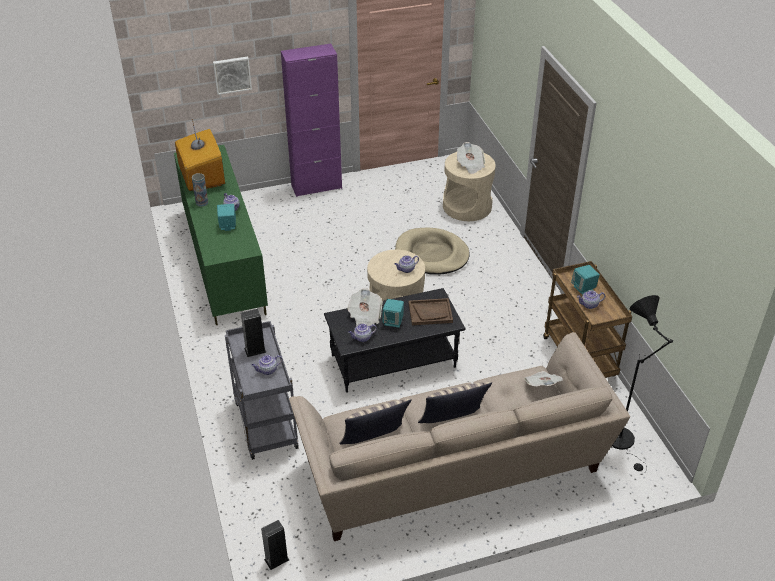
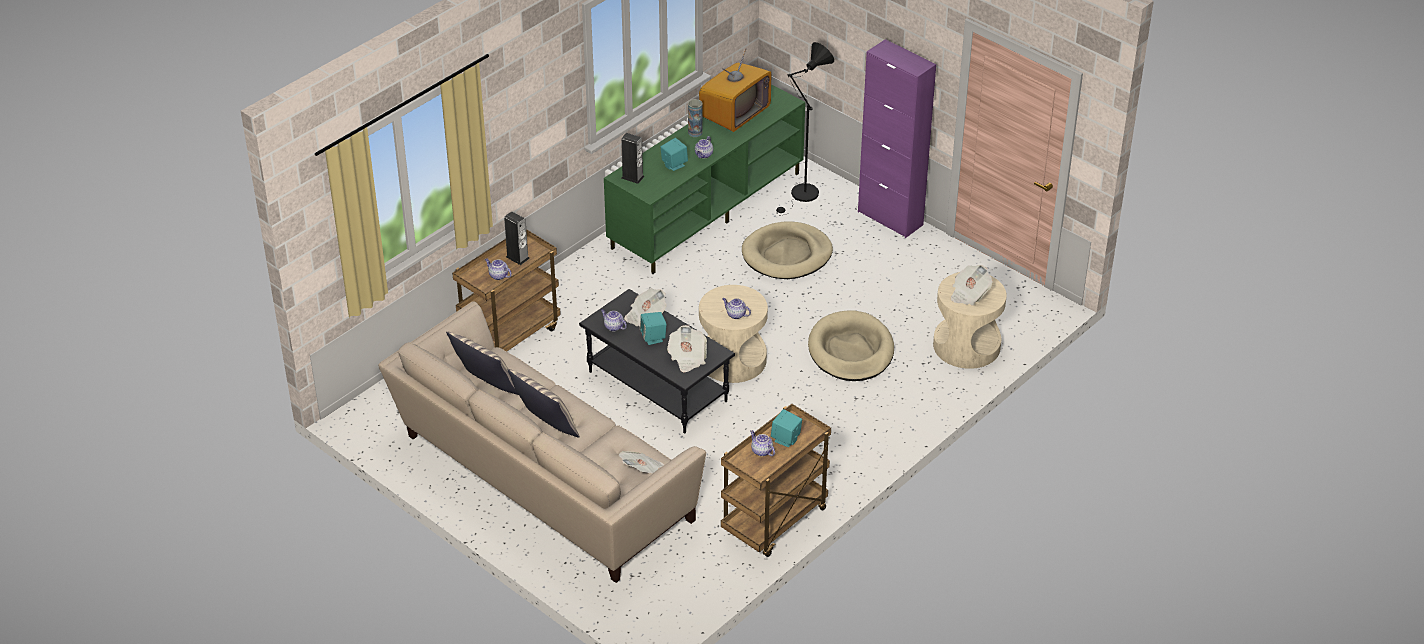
camera: 60 degrees right, 0 degrees up
picture [213,57,252,95] -> none
grey cart [225,321,299,460] -> brown cart [452,229,561,351]
speaker [261,520,289,570] -> speaker moved to [621,133,644,184]
brown tray [409,298,453,325] -> newspaper [667,325,707,373]
black floor lamp [612,295,673,473] -> black floor lamp moved to [776,42,834,216]
none -> beige dog bed [742,221,833,279]

